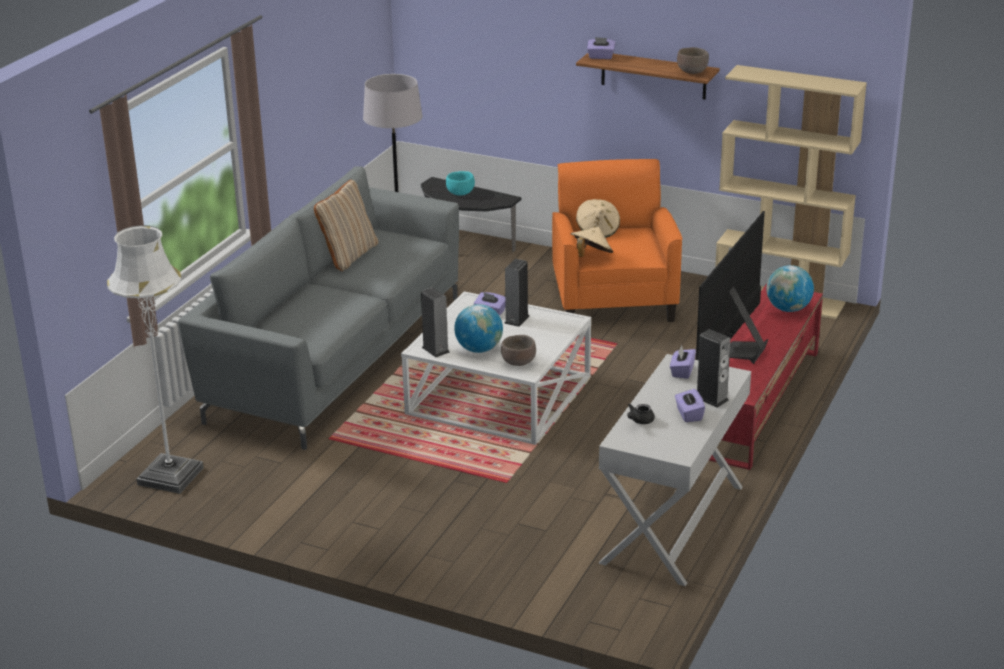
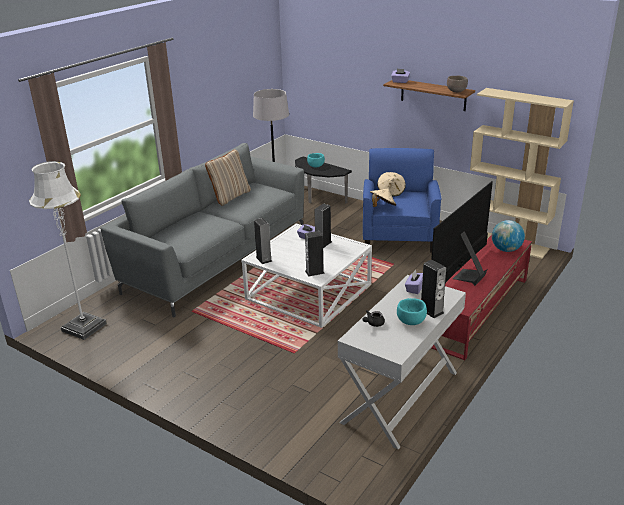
camera: 10 degrees right, 0 degrees up
globe [454,304,503,353] -> none
brown bowl [501,335,536,366] -> speaker [305,231,325,277]
orange armchair [552,159,682,322] -> blue armchair [363,148,441,253]
purple tissue box [675,389,705,422] -> turquoise bowl [397,298,427,325]

